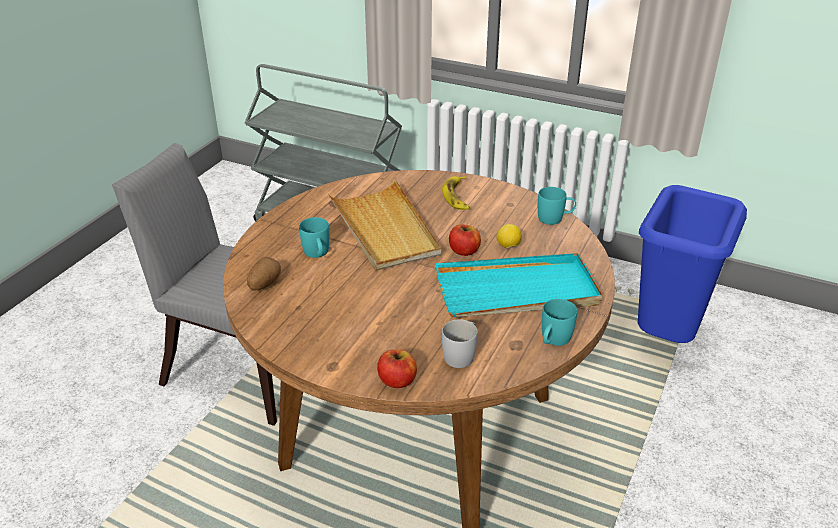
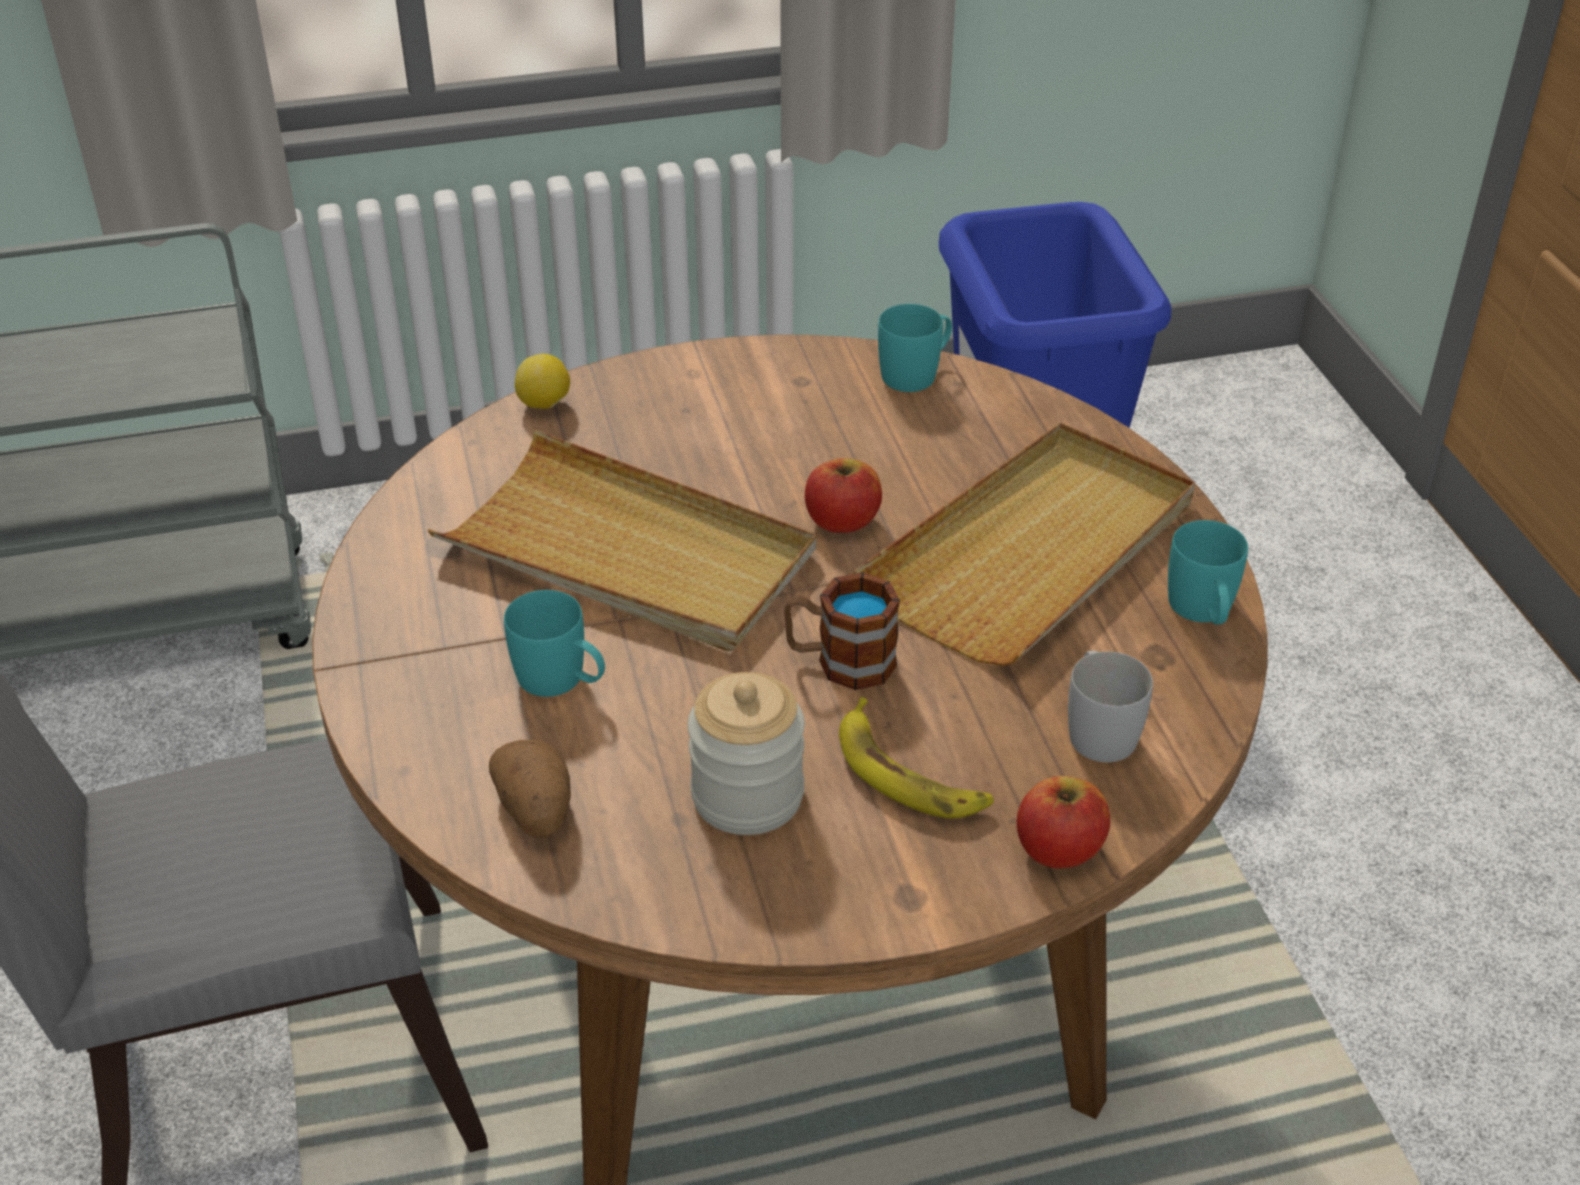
camera: 40 degrees left, 5 degrees up
turquoise tray [436,253,603,317] -> beige tray [853,423,1195,666]
banana [442,176,470,210] -> banana moved to [839,697,994,818]
lemon [497,224,522,248] -> lemon moved to [515,354,570,409]
none -> jar [687,672,805,835]
none -> mug [784,572,900,690]

